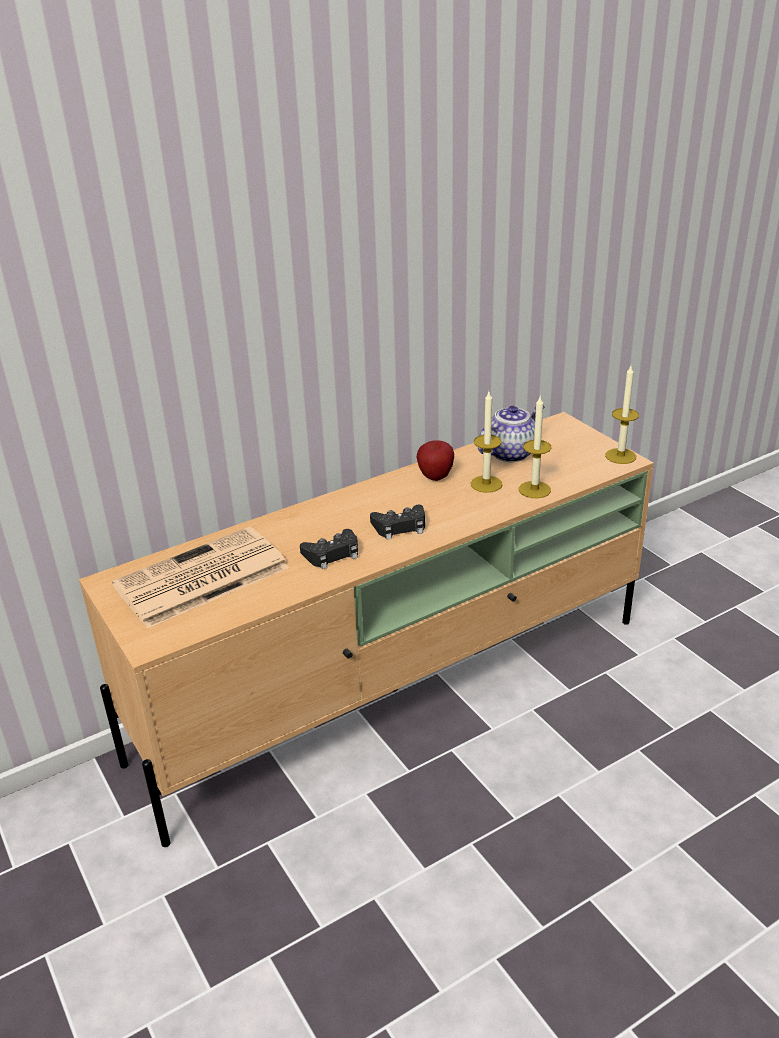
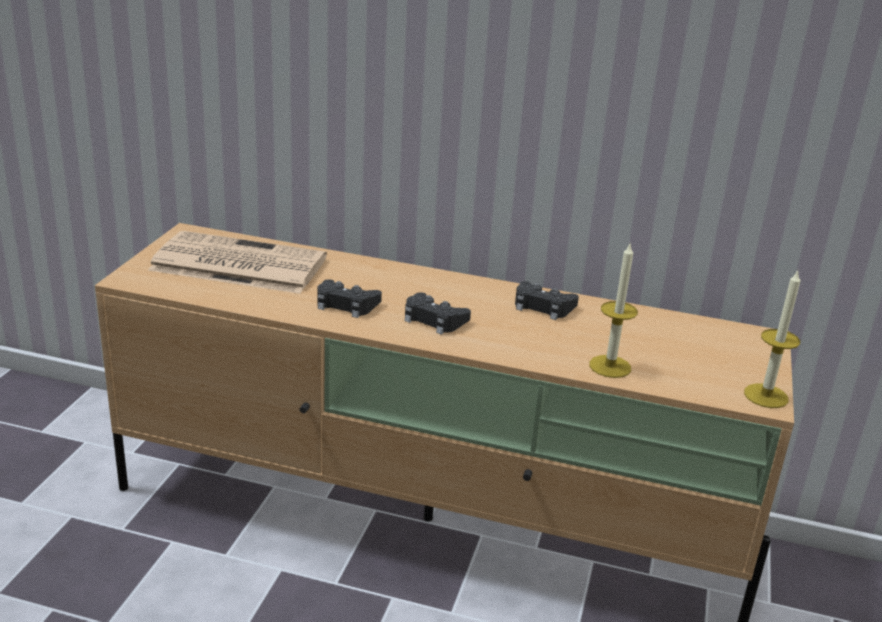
camera: 45 degrees right, 5 degrees down
apple [417,440,454,481] -> black game controller [515,281,579,320]
candle [471,392,502,493] -> none
teapot [478,406,545,462] -> none

